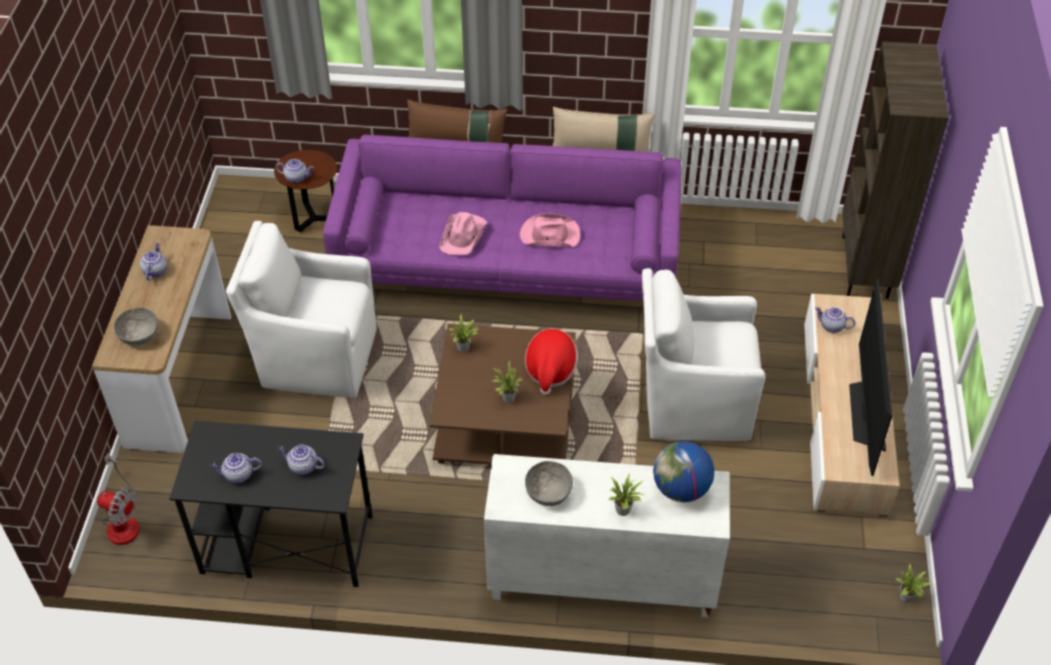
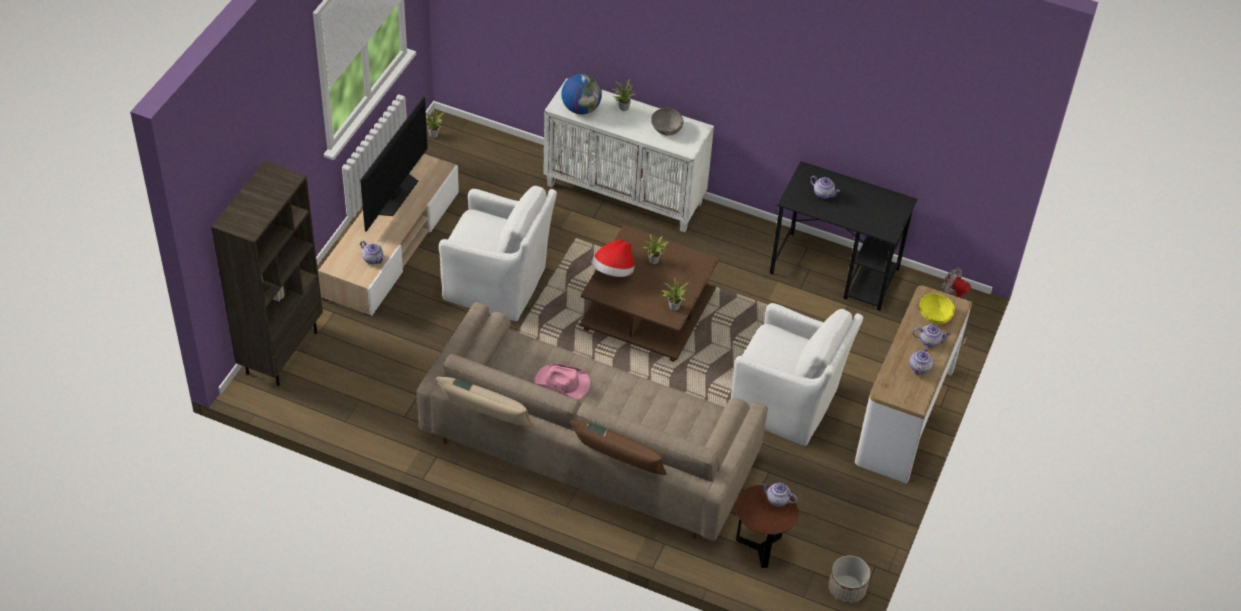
camera: 165 degrees left, 0 degrees up
grey bowl [114,308,158,346] -> yellow bowl [920,293,955,324]
teapot [210,453,262,483] -> teapot moved to [913,324,951,347]
purple sofa [323,135,681,302] -> beige sofa [417,302,768,541]
pink hat [439,212,488,255] -> none
none -> planter [828,555,871,604]

